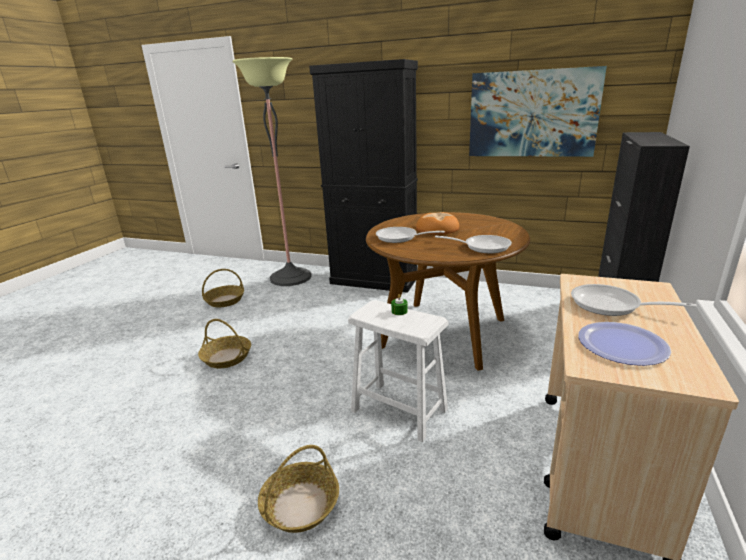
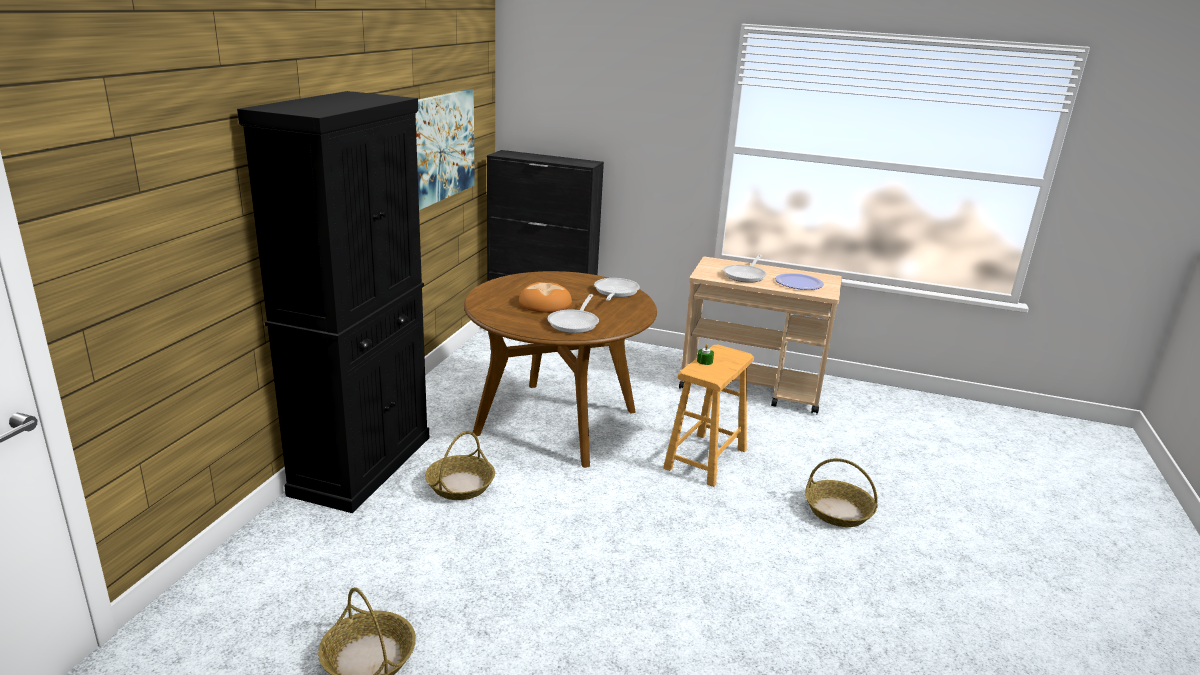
camera: 95 degrees left, 0 degrees up
basket [198,319,251,368] -> basket moved to [425,431,495,500]
floor lamp [233,57,312,286] -> none
white stool [348,300,449,442] -> brown stool [663,344,754,487]

